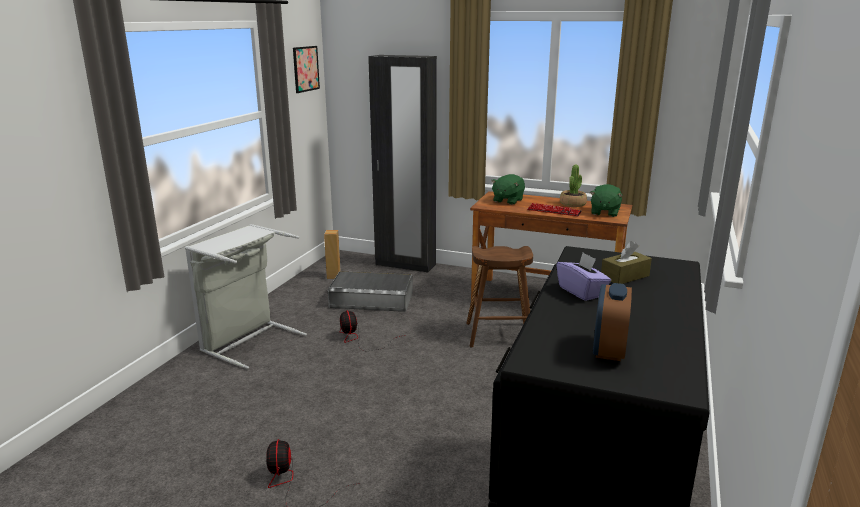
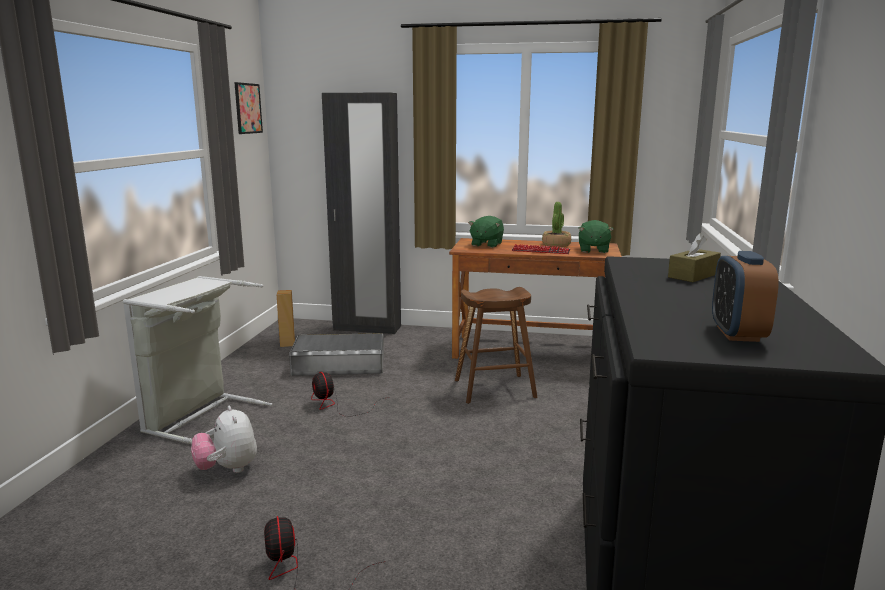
camera: 10 degrees left, 5 degrees down
purple tissue box [556,252,611,301] -> none
none -> plush toy [191,405,257,473]

